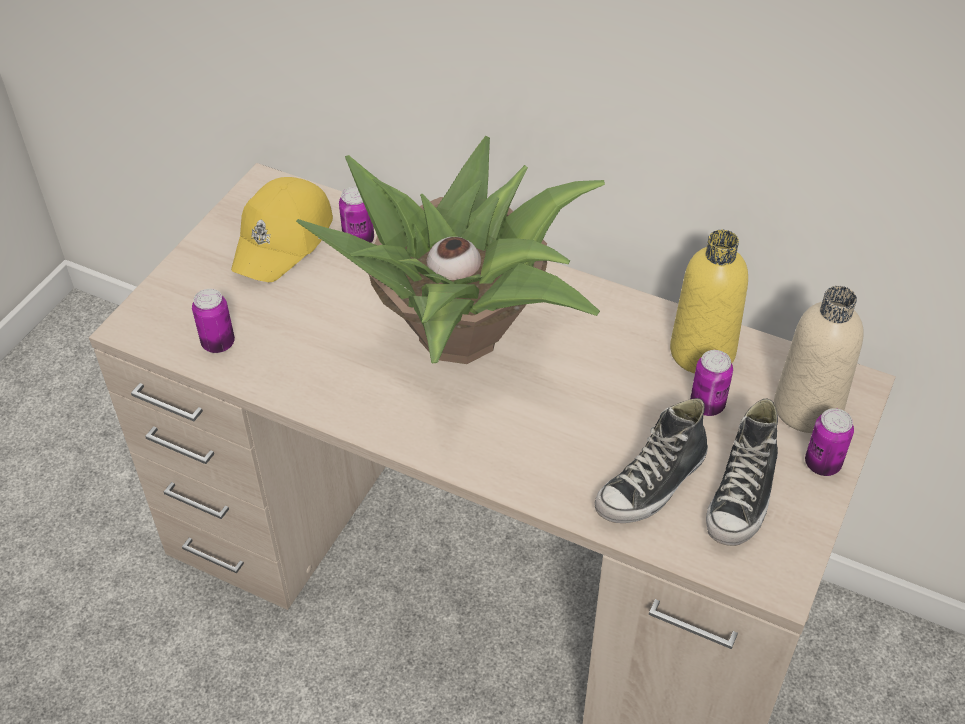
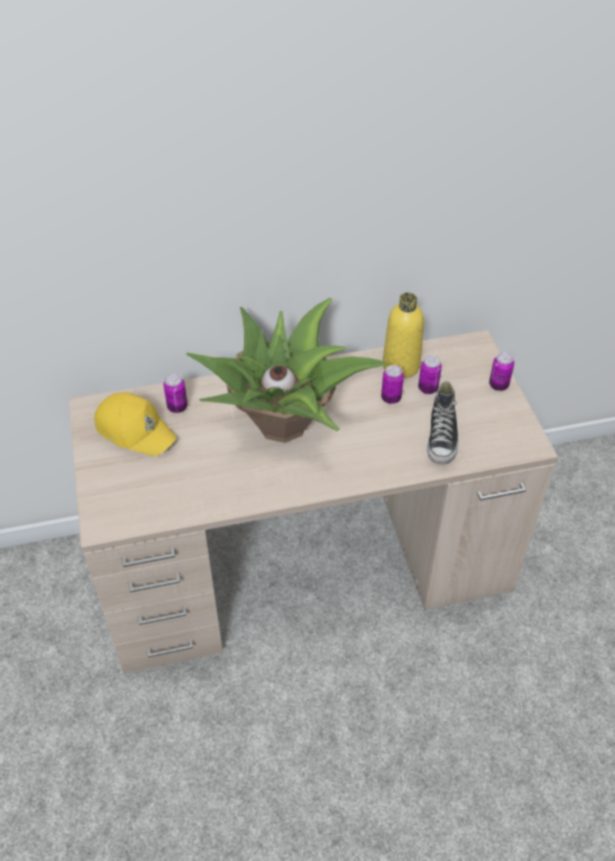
camera: 40 degrees left, 0 degrees up
can [192,289,235,353] -> can moved to [381,365,404,404]
yellow cap [231,177,333,282] -> yellow cap turned 45 degrees counterclockwise [95,392,176,456]
shoe [706,399,778,546] -> none
beige bottle [774,286,864,433] -> none

